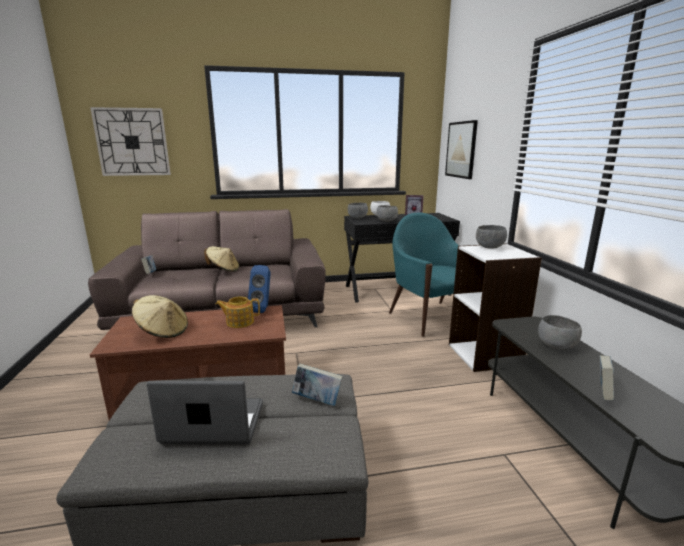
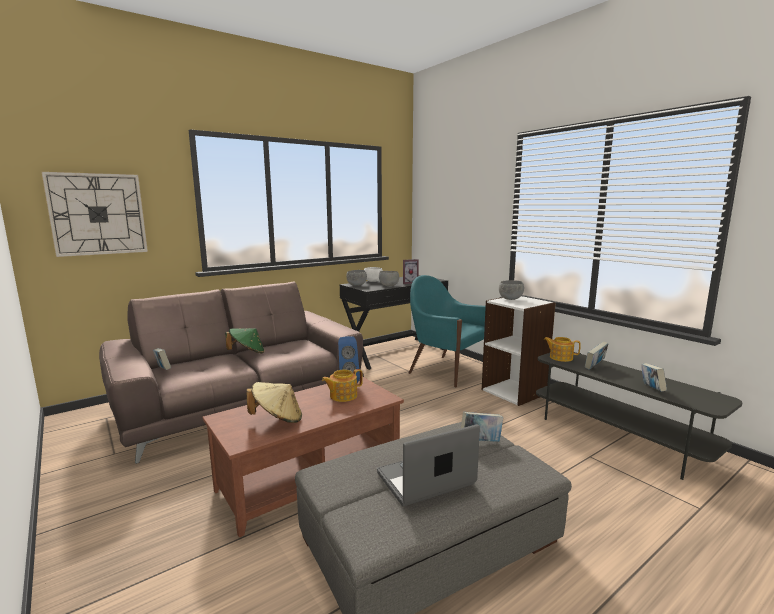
camera: 25 degrees left, 5 degrees down
beige hat [204,246,239,272] -> green hat [225,328,265,354]
picture [445,120,478,179] -> none
grey bowl [538,315,582,350] -> book [585,341,608,370]
none -> teapot [544,337,581,362]

